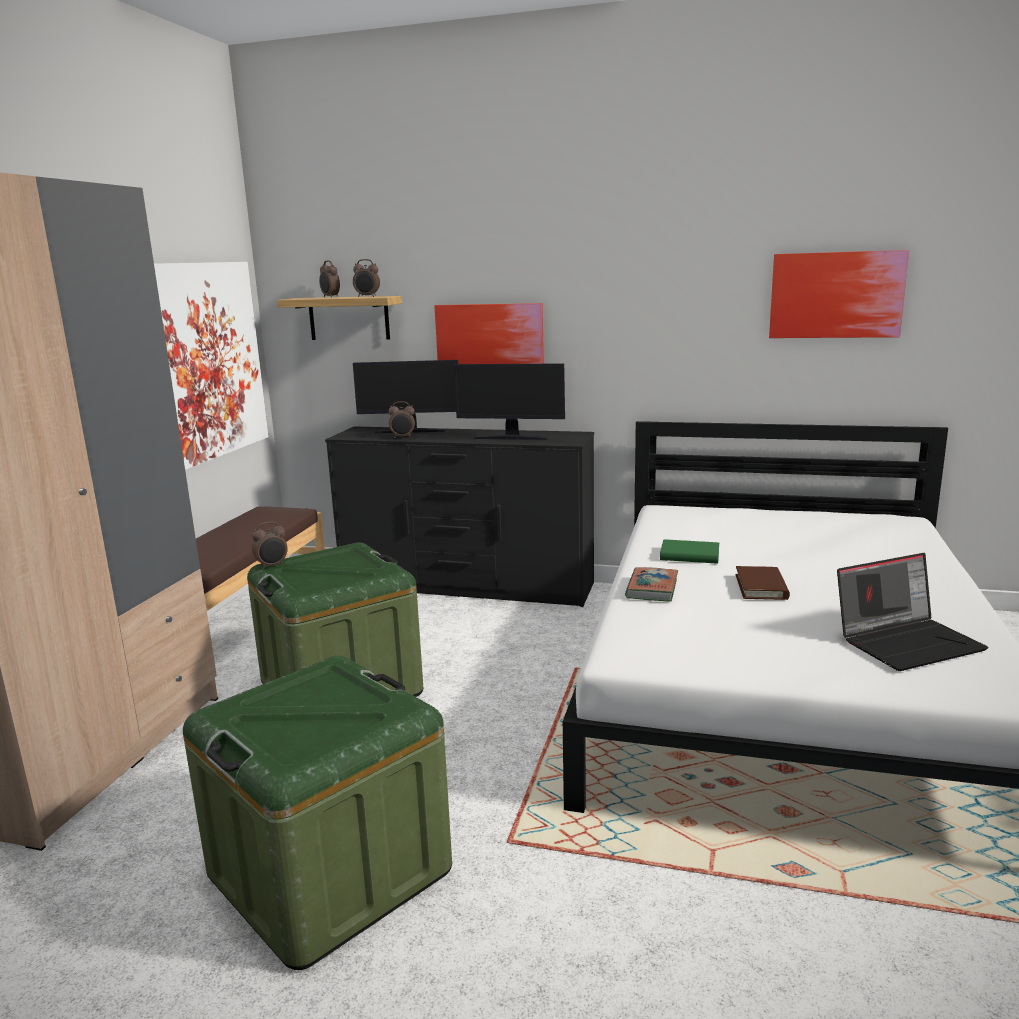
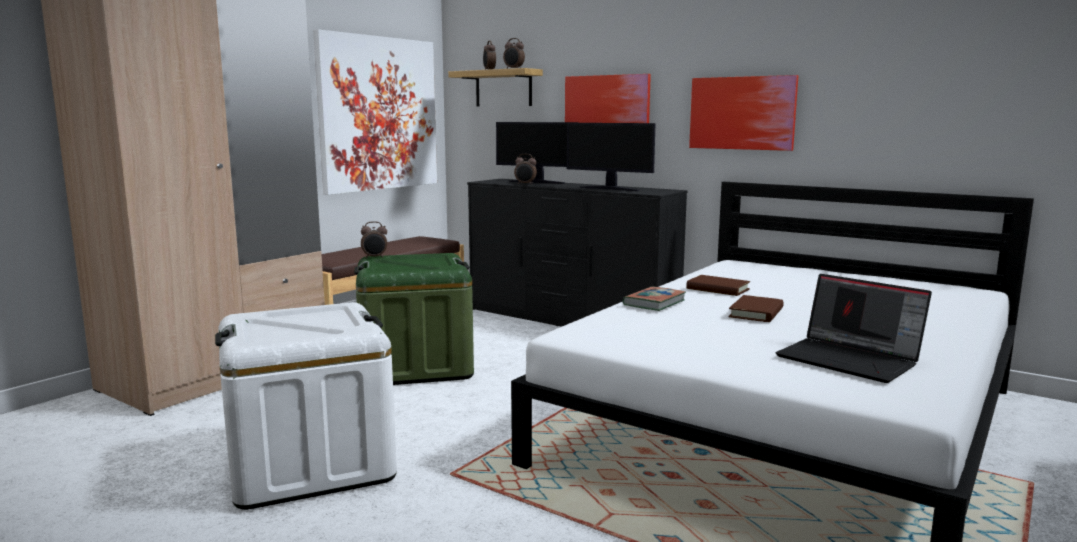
camera: 20 degrees right, 5 degrees down
green storage box [183,656,452,970] -> white storage box [215,302,397,510]
green book [660,539,719,564] -> brown book [686,275,750,296]
picture [769,250,909,338] -> picture moved to [689,75,798,151]
laptop [837,553,989,671] -> laptop turned 45 degrees clockwise [776,274,932,383]

